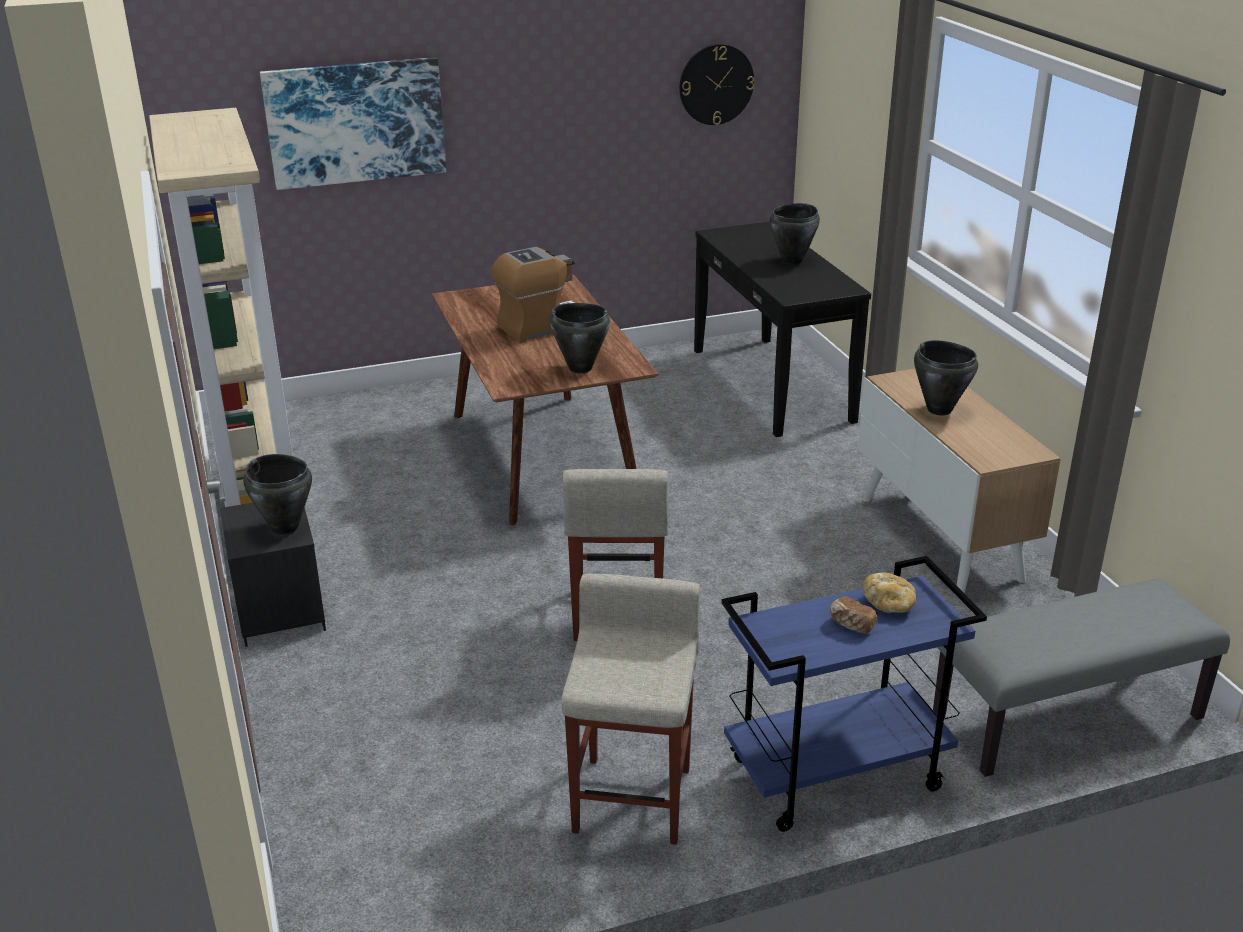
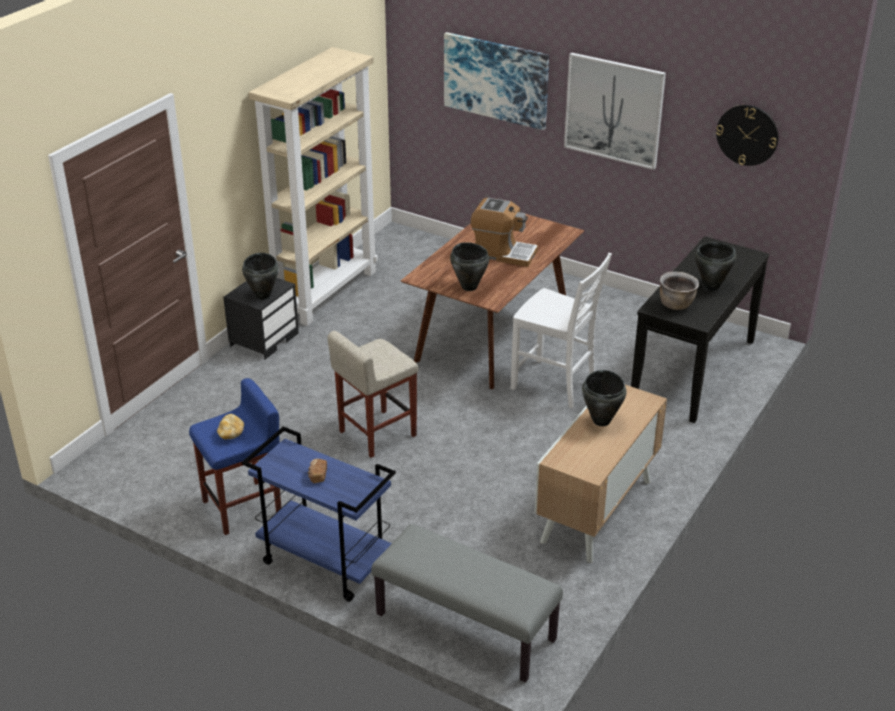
camera: 50 degrees right, 5 degrees up
beige stool [561,574,700,845] -> blue stool [189,378,281,535]
bread [863,573,916,613] -> bread moved to [217,414,244,439]
none -> white chair [511,253,612,408]
none -> picture [564,53,666,170]
none -> brown cooking pot [660,271,699,310]

